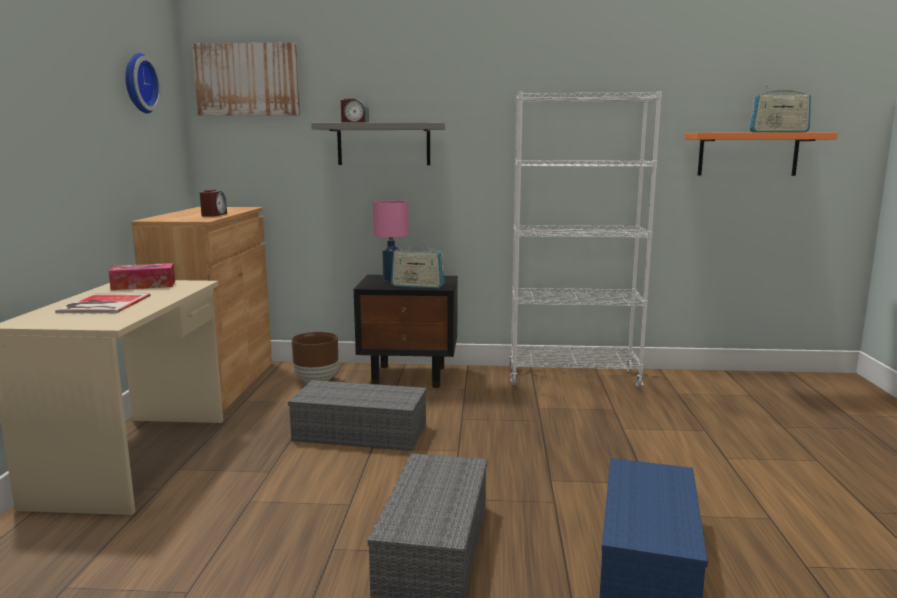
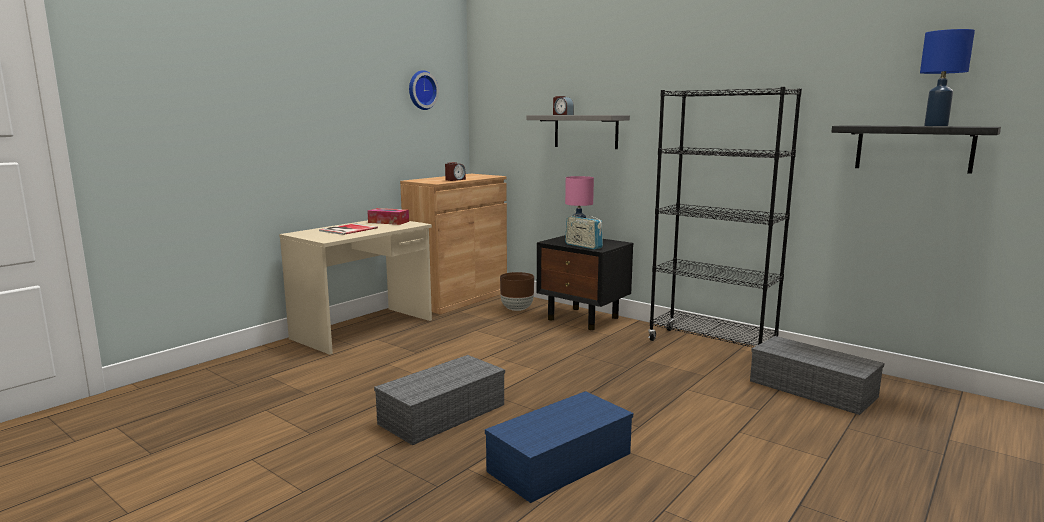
camera: 35 degrees right, 0 degrees up
picture [192,42,300,116] -> none
grey storage box [288,380,427,451] -> grey storage box moved to [750,336,884,415]
white bookcase [509,91,662,388] -> black bookcase [648,87,802,347]
orange shelf [685,133,838,176] -> black shelf [831,125,1001,174]
radio [749,86,811,133] -> blue table lamp [920,29,975,126]

